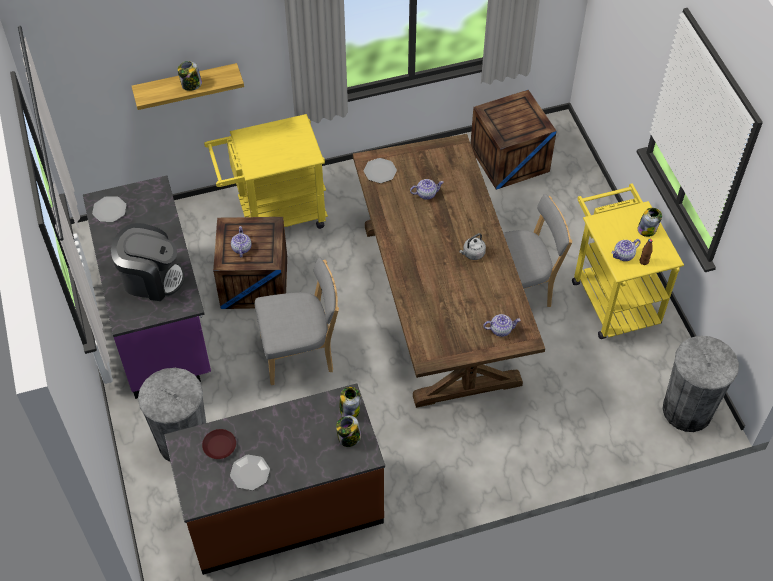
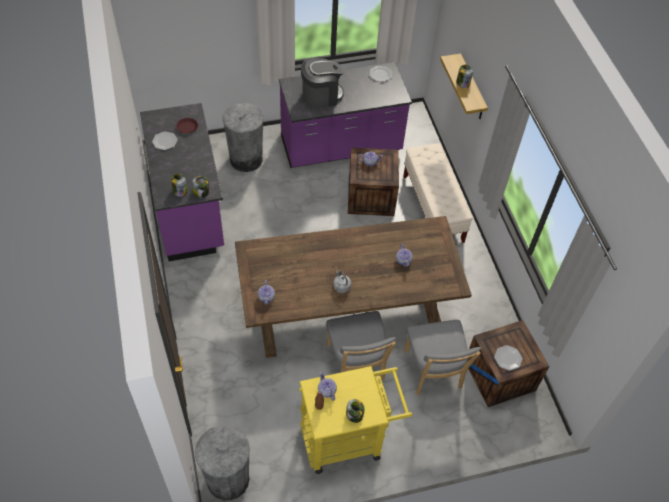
camera: 90 degrees right, 0 degrees up
coffee machine [111,223,185,301] -> coffee machine turned 120 degrees counterclockwise [301,57,344,108]
brown counter [164,383,385,575] -> purple counter [140,103,224,261]
yellow cart [204,114,328,229] -> beige bench [403,143,473,243]
grey chair [255,257,339,385] -> grey chair moved to [404,320,481,395]
plate [364,158,397,183] -> plate moved to [494,345,523,371]

